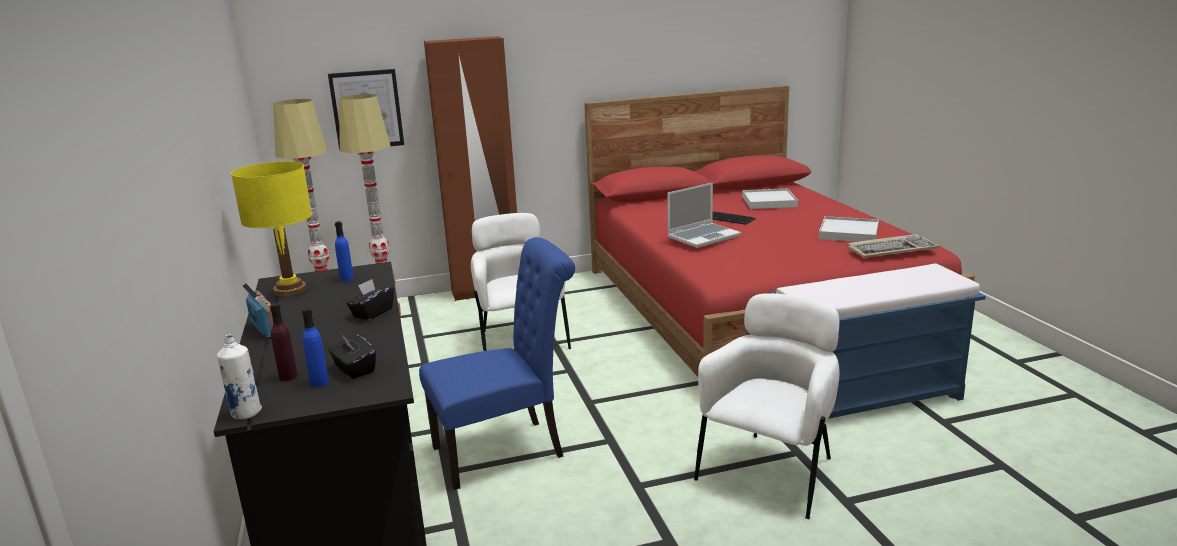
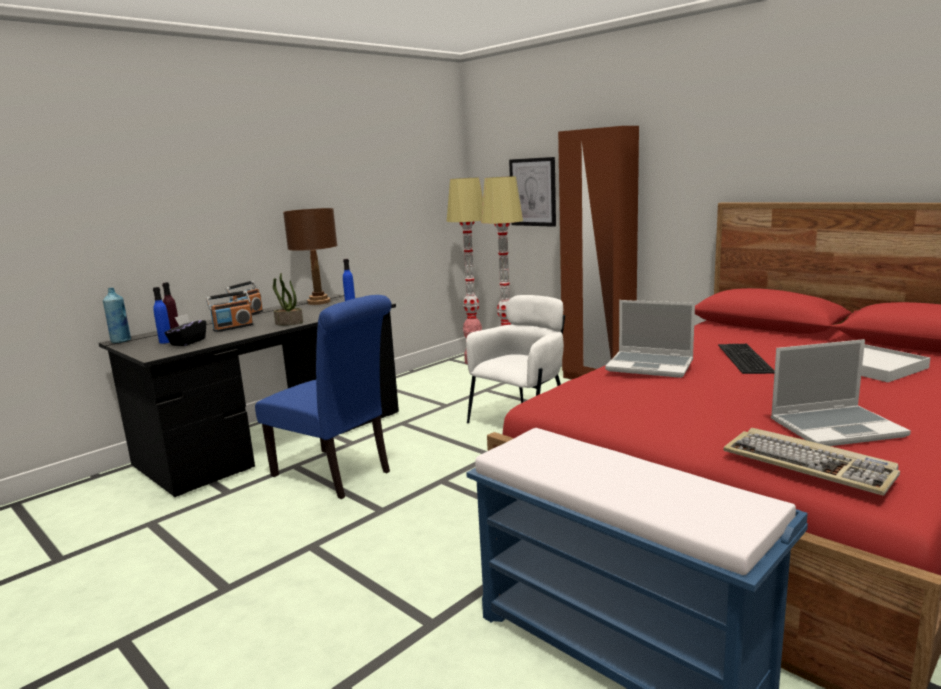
camera: 60 degrees right, 5 degrees down
white bottle [217,334,262,419] -> blue bottle [103,288,131,343]
yellow table lamp [231,161,312,296] -> brown table lamp [283,208,337,305]
black tissue box [347,279,394,320] -> potted plant [273,273,303,325]
white armchair [694,293,840,519] -> none
white tray [819,216,879,242] -> laptop [771,339,911,446]
none -> radio [206,291,254,332]

